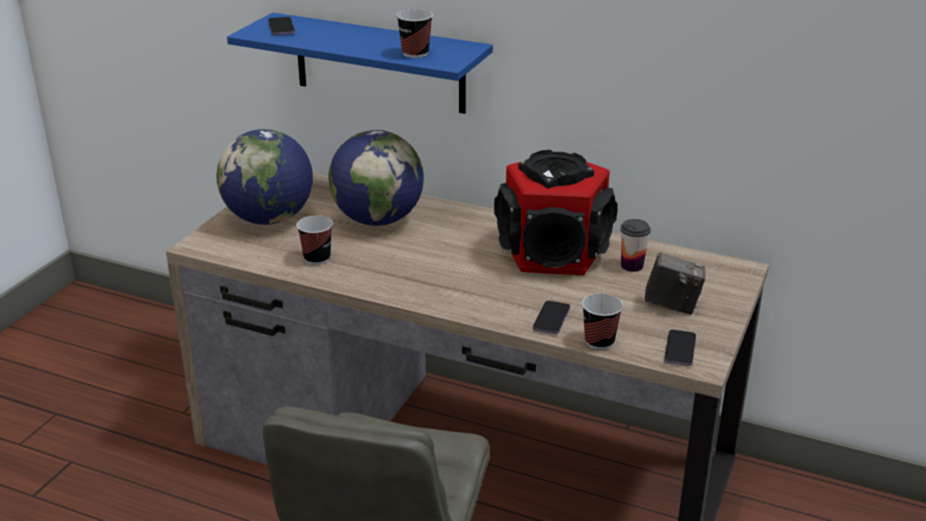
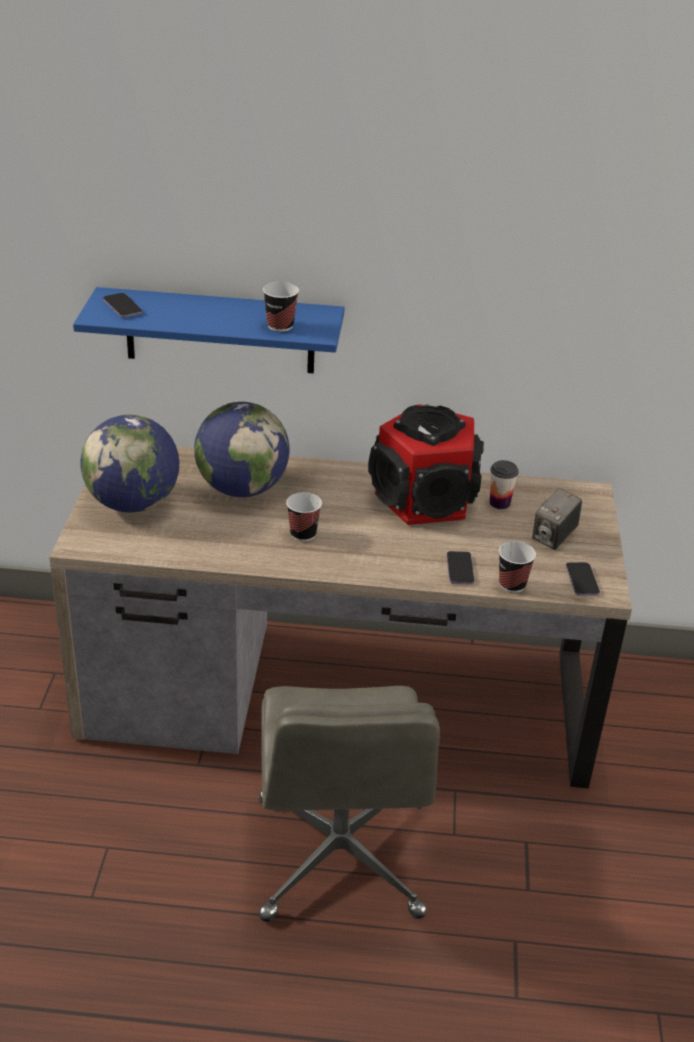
camera: 20 degrees left, 5 degrees up
cup [296,215,333,265] -> cup moved to [286,492,322,542]
camera [645,252,705,314] -> camera turned 135 degrees clockwise [532,488,582,550]

